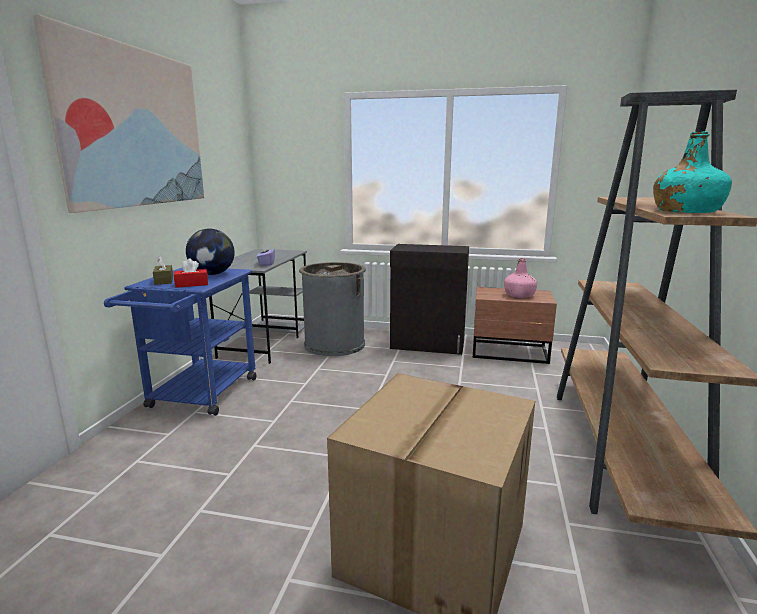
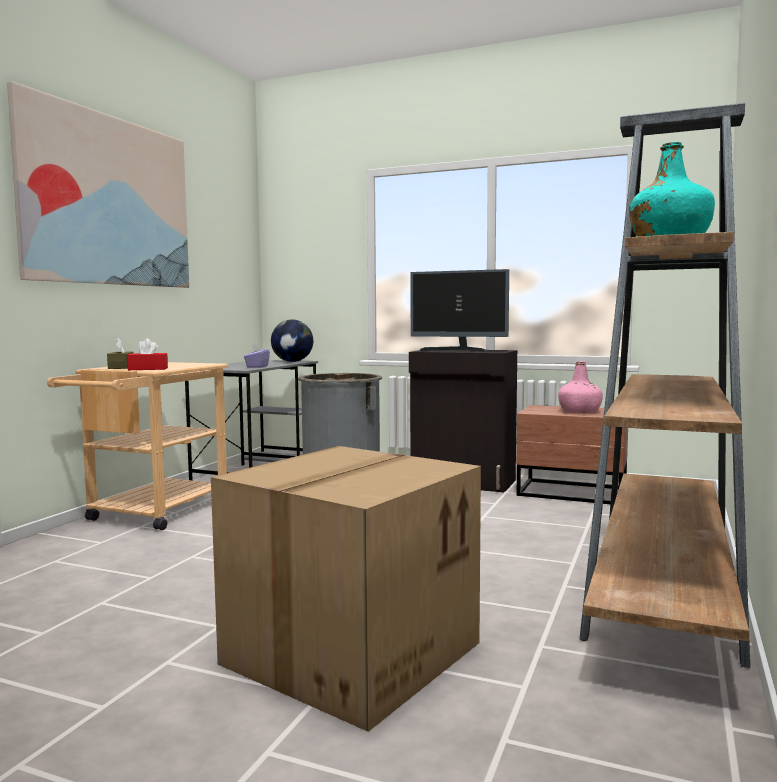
camera: 10 degrees right, 10 degrees down
blue cart [104,268,256,416] -> beige cart [47,362,229,530]
globe [186,229,235,275] -> globe moved to [271,320,313,362]
none -> monitor [410,269,509,352]

